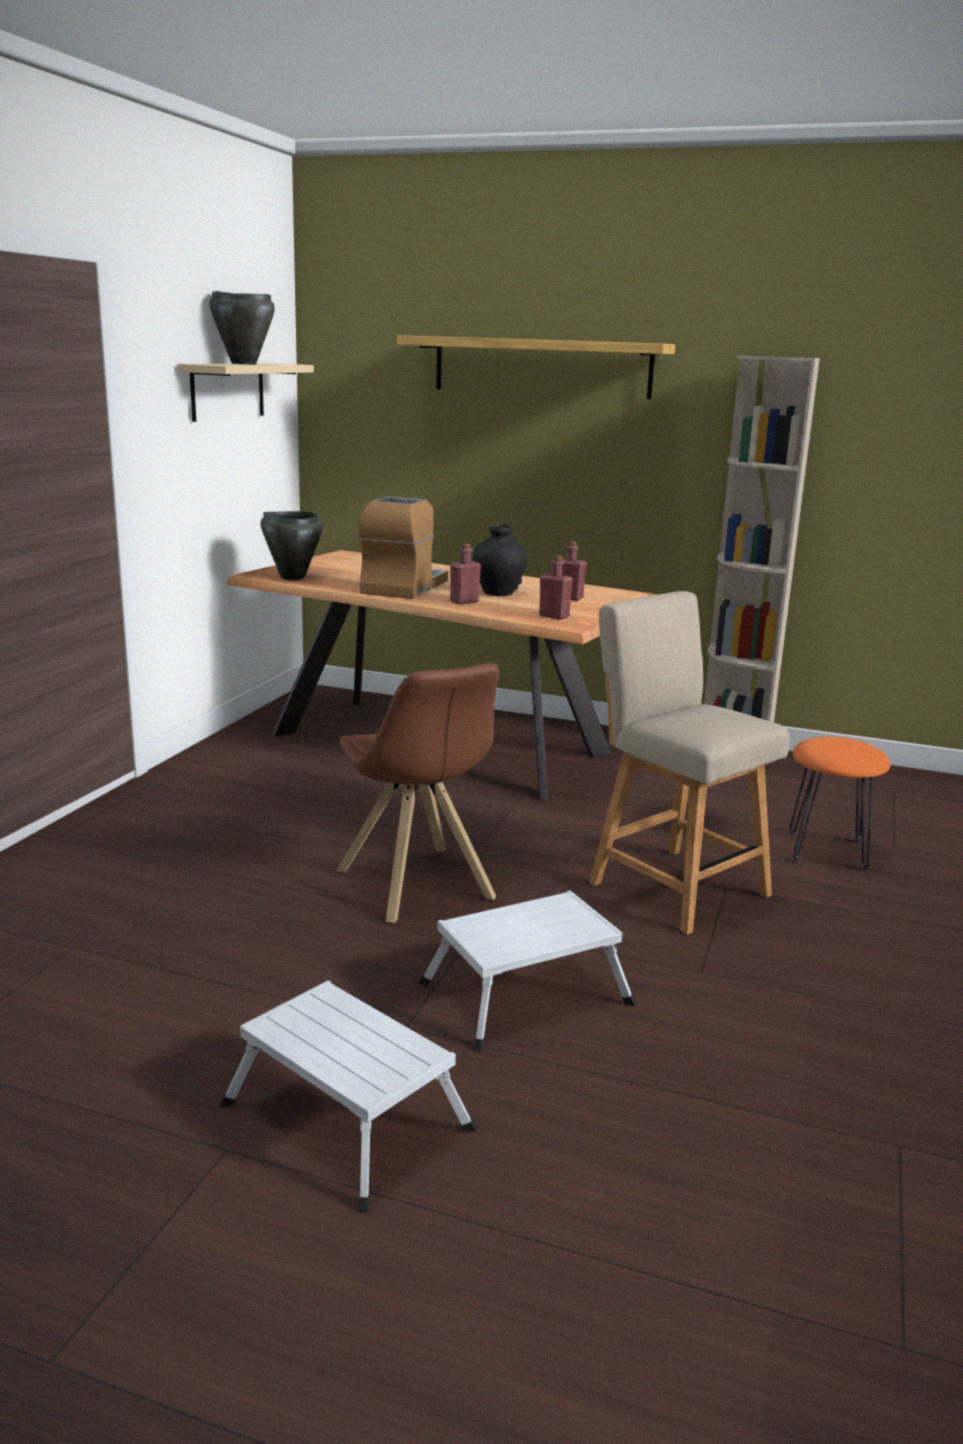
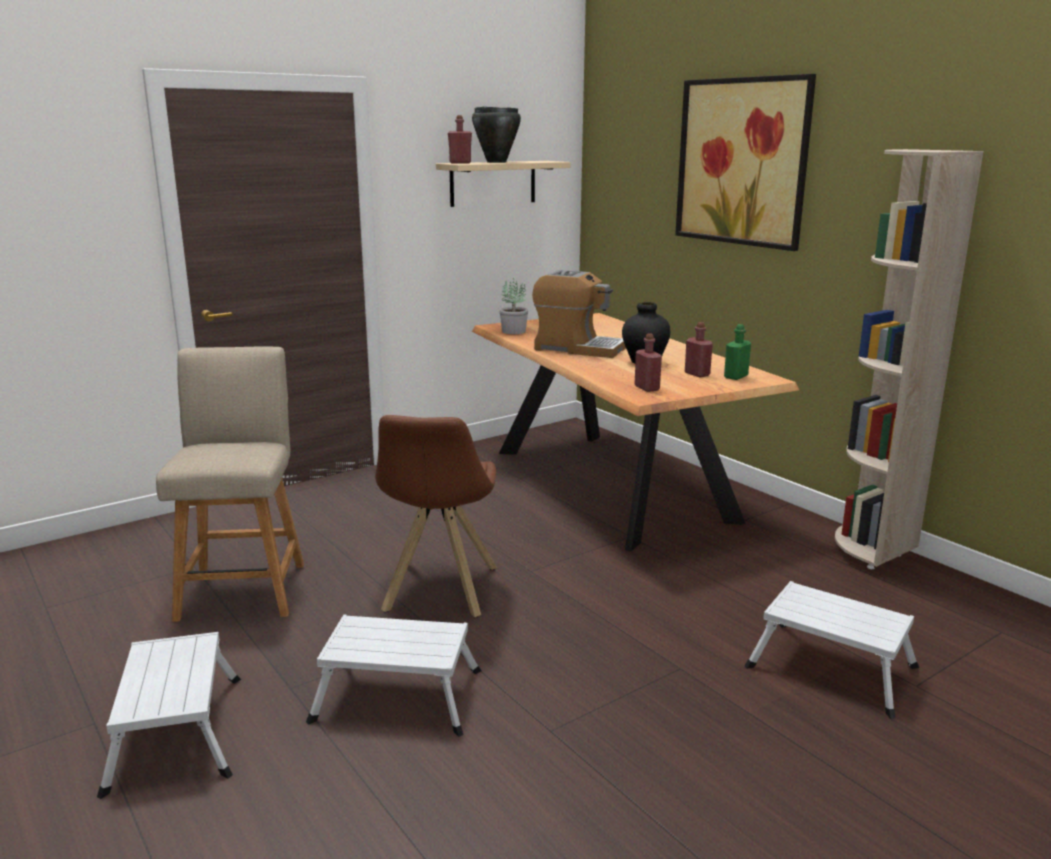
camera: 35 degrees right, 0 degrees up
black cooking pot [260,511,323,580] -> potted plant [499,278,528,334]
coffee machine [358,497,448,599] -> coffee machine turned 60 degrees clockwise [532,270,626,358]
shelf [397,335,675,399] -> picture [675,74,816,251]
red bottle [450,543,481,605] -> red bottle moved to [448,115,472,163]
beige chair [590,591,790,935] -> beige chair moved to [156,346,304,622]
orange stool [788,737,890,871] -> white step ladder [744,581,919,719]
none -> green bottle [724,324,751,380]

